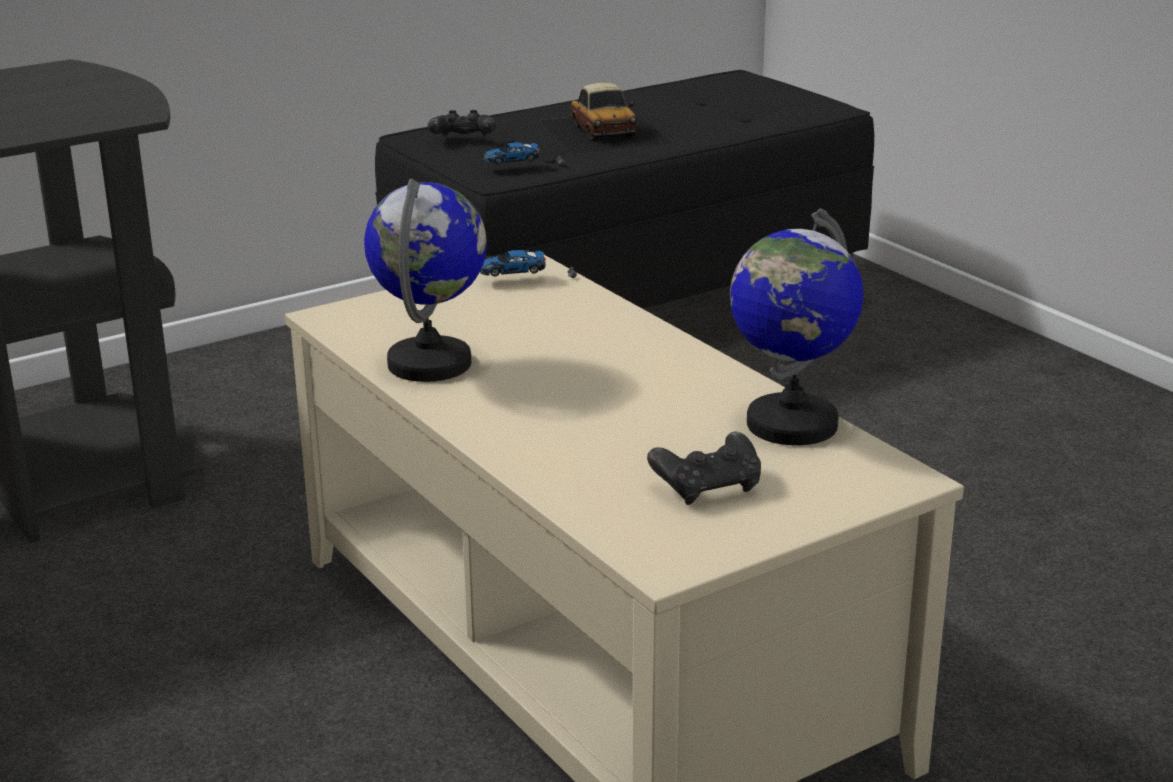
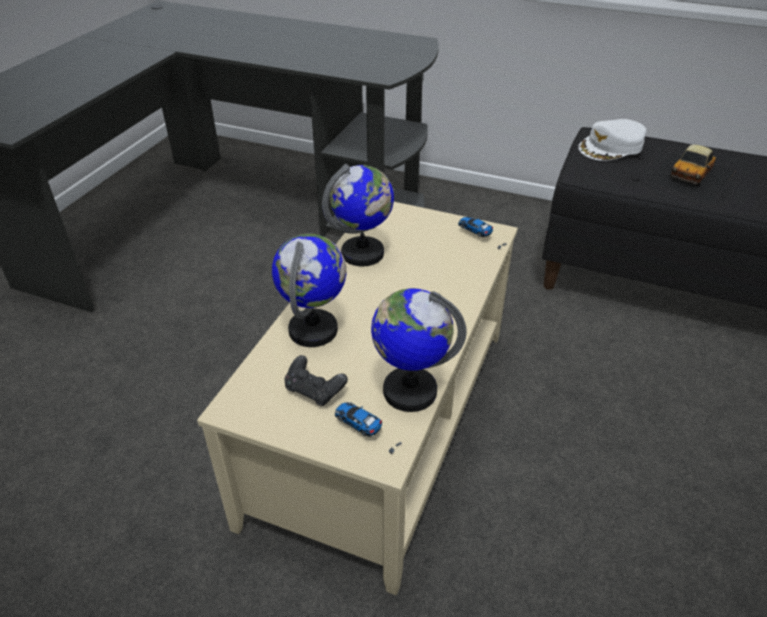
camera: 55 degrees right, 15 degrees up
black game controller [428,110,496,137] -> white cap [578,119,646,161]
toy car [483,142,565,165] -> toy car moved to [335,402,402,454]
none -> globe [272,234,346,347]

